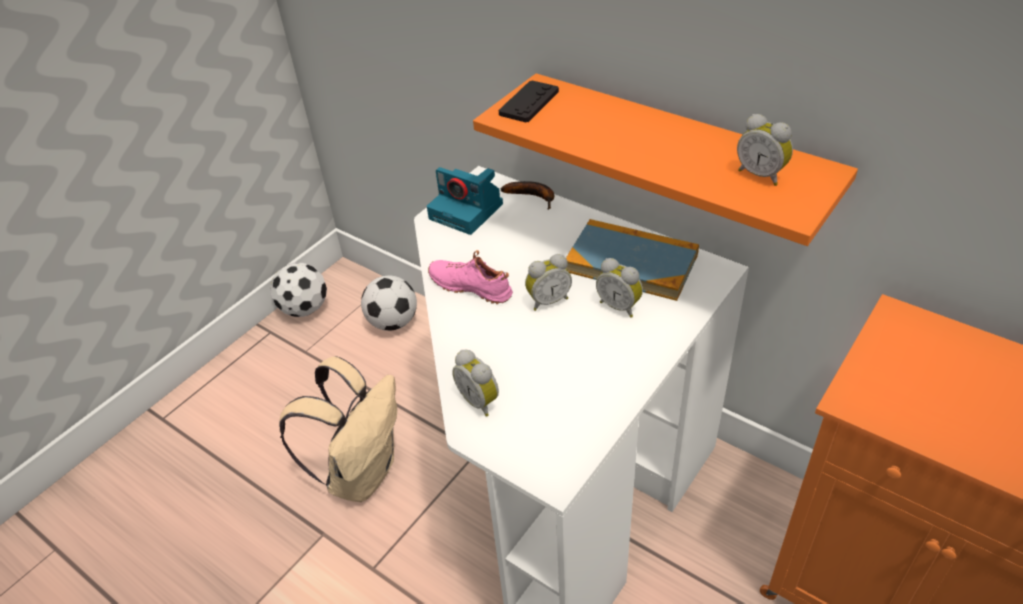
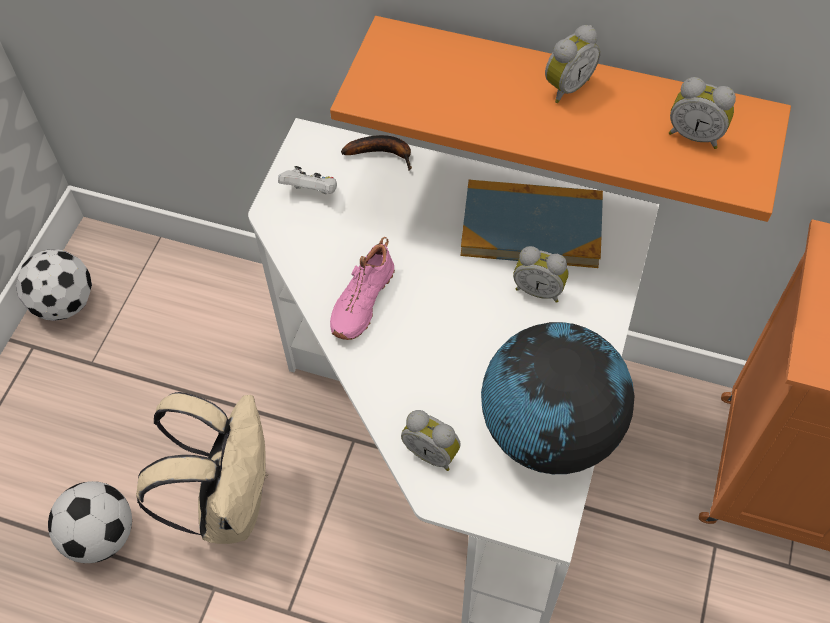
camera: 20 degrees left, 15 degrees up
football [361,275,417,331] -> football moved to [48,481,132,563]
camera [427,167,503,235] -> white game controller [278,166,337,194]
pink shoe [428,250,513,304] -> pink shoe turned 75 degrees counterclockwise [330,237,395,340]
black game controller [499,80,559,122] -> none
alarm clock [525,254,572,311] -> alarm clock moved to [545,25,600,103]
none -> globe [481,322,635,474]

